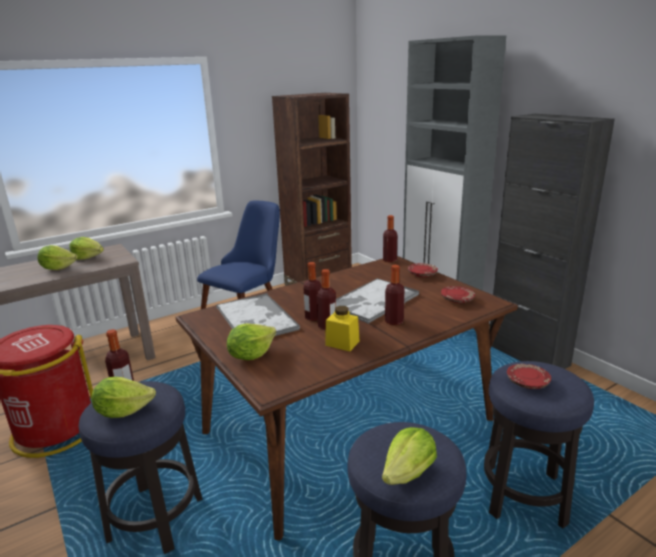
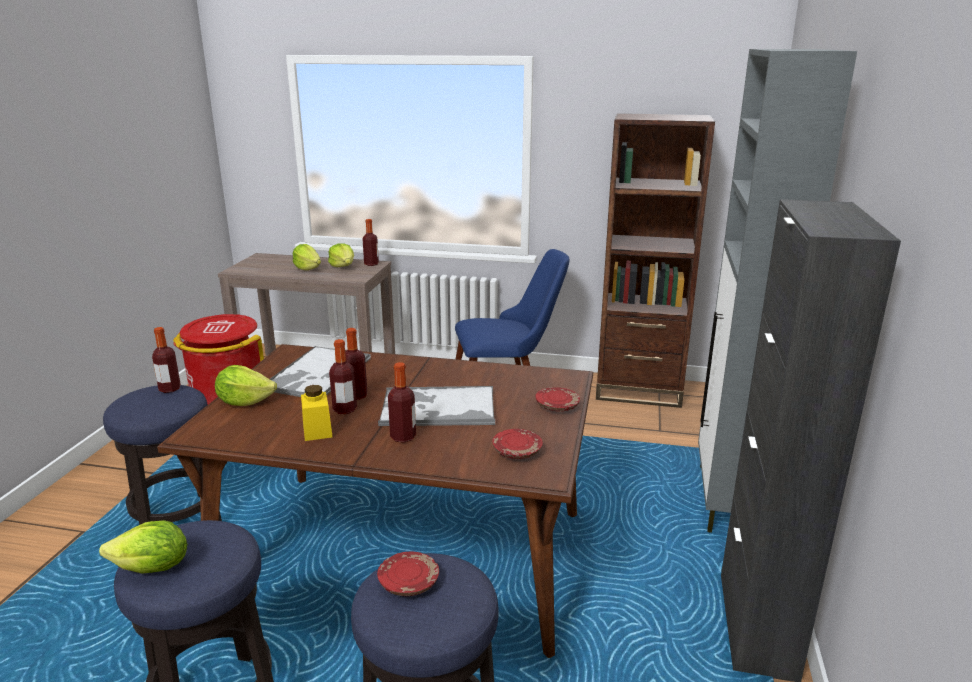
camera: 45 degrees right, 0 degrees up
lettuce [91,377,156,418] -> none
bottle [383,215,397,262] -> bottle moved to [363,219,379,266]

